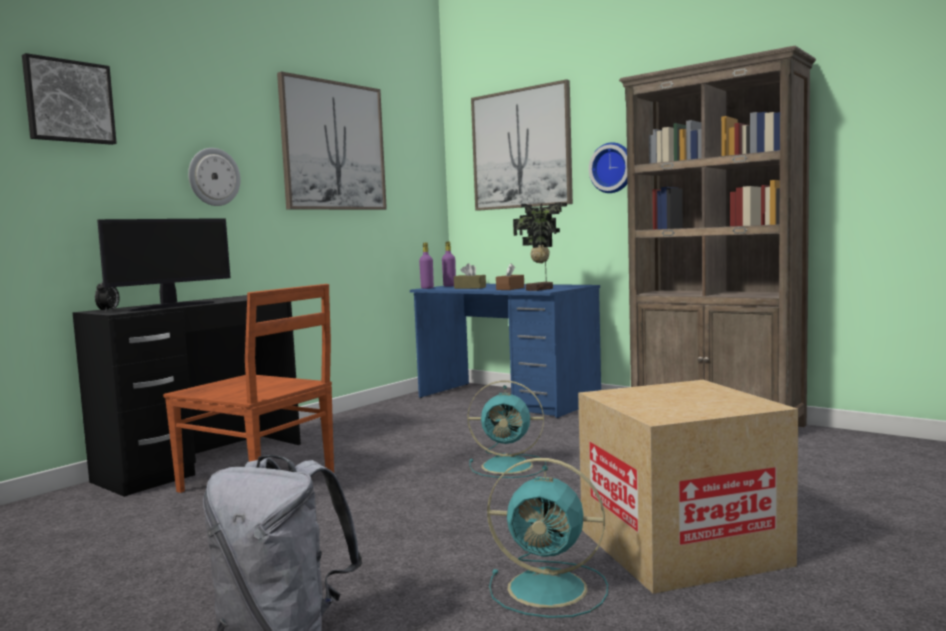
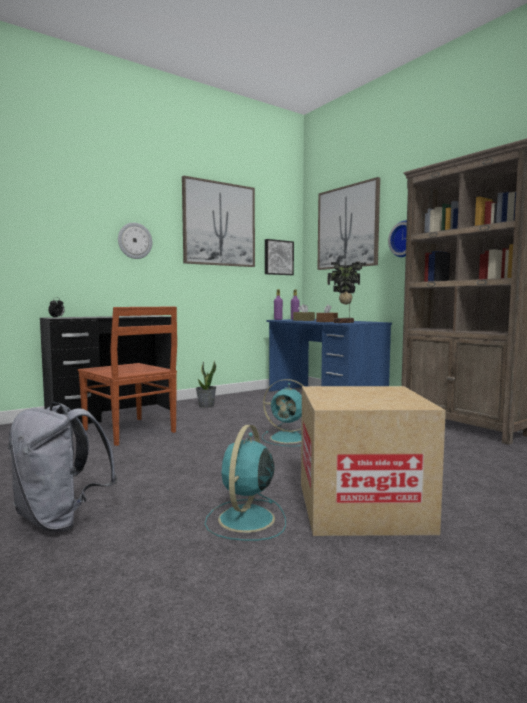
camera: 15 degrees right, 0 degrees up
picture [22,53,117,145] -> picture moved to [265,239,294,275]
monitor [97,218,231,312] -> none
turquoise fan [487,458,608,618] -> turquoise fan turned 75 degrees clockwise [205,425,286,541]
none -> potted plant [196,361,216,408]

